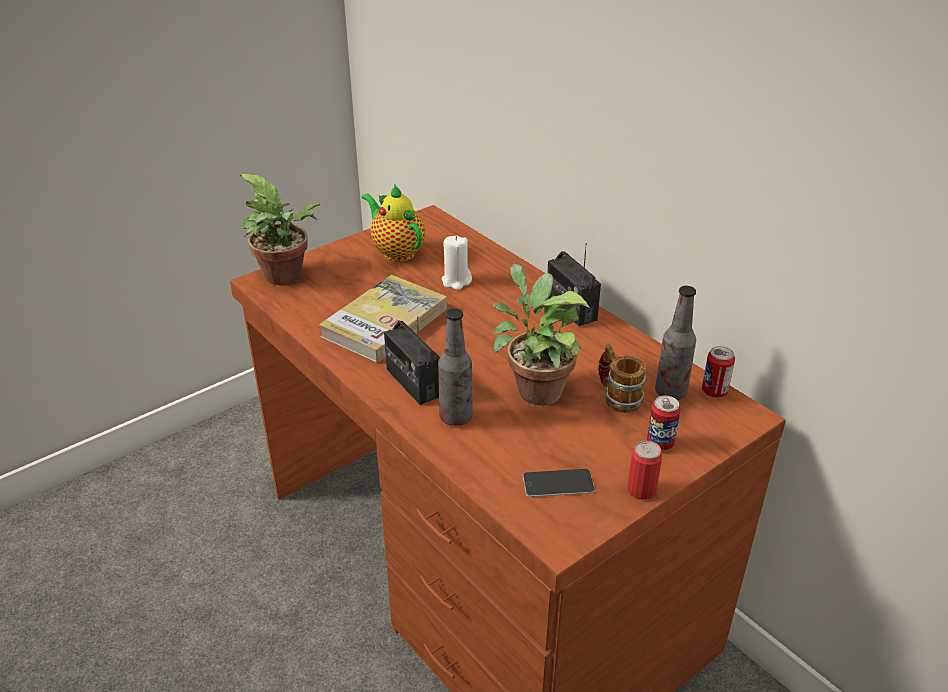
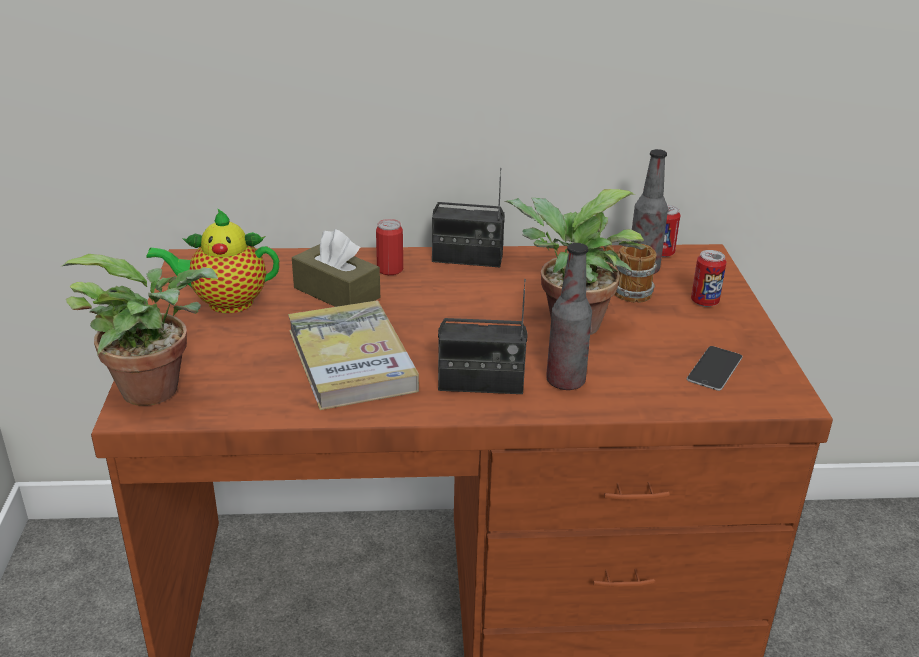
camera: 55 degrees left, 5 degrees down
white candle [442,235,472,290] -> brown tissue box [292,229,380,307]
can [627,440,662,500] -> can moved to [376,219,403,275]

